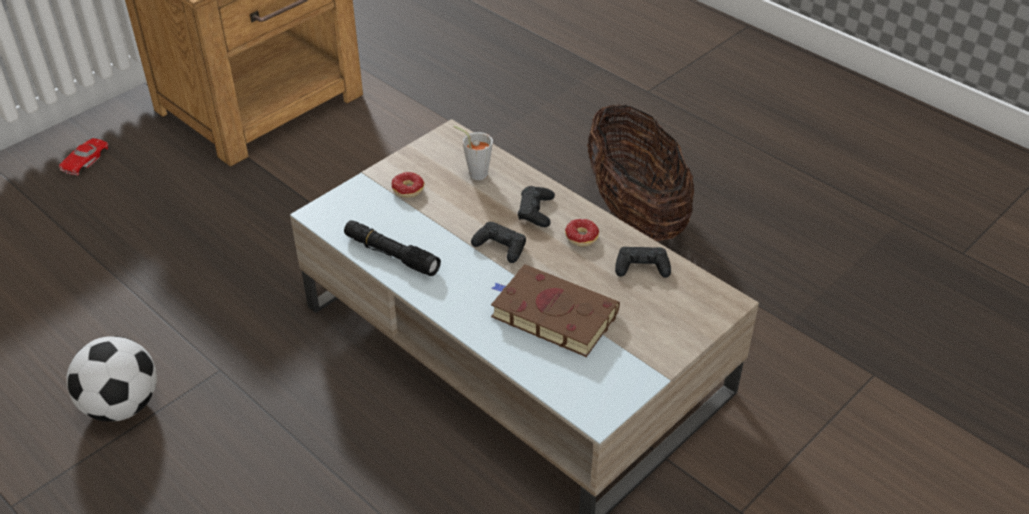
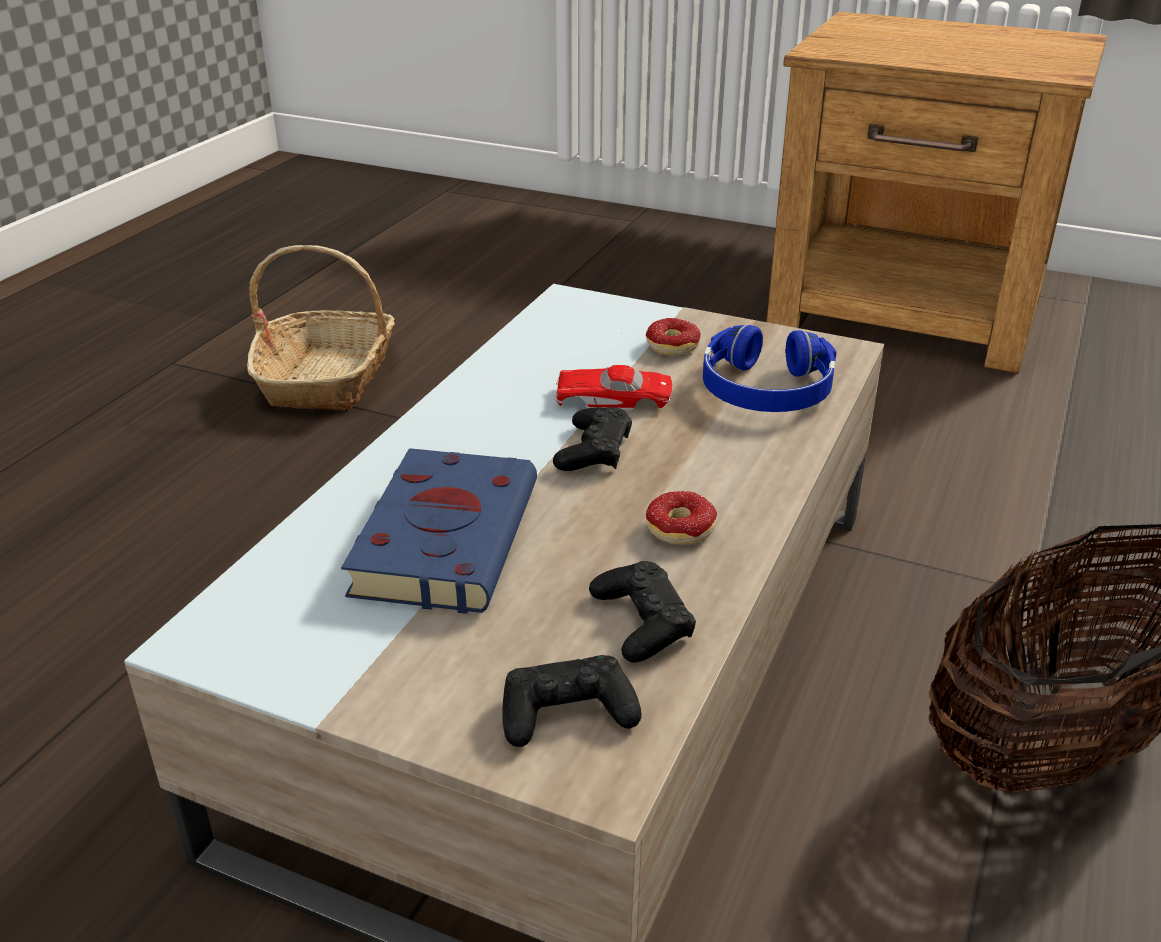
camera: 70 degrees right, 10 degrees down
red toy car [59,138,108,176] -> red toy car moved to [554,365,672,410]
football [66,336,157,421] -> basket [247,245,395,412]
black flashlight [344,220,441,276] -> none
grey cup [454,125,493,180] -> blue headphones [703,325,836,412]
brown book [491,264,620,357] -> blue book [341,448,537,614]
black game controller [518,186,555,227] -> black game controller moved to [502,655,641,747]

